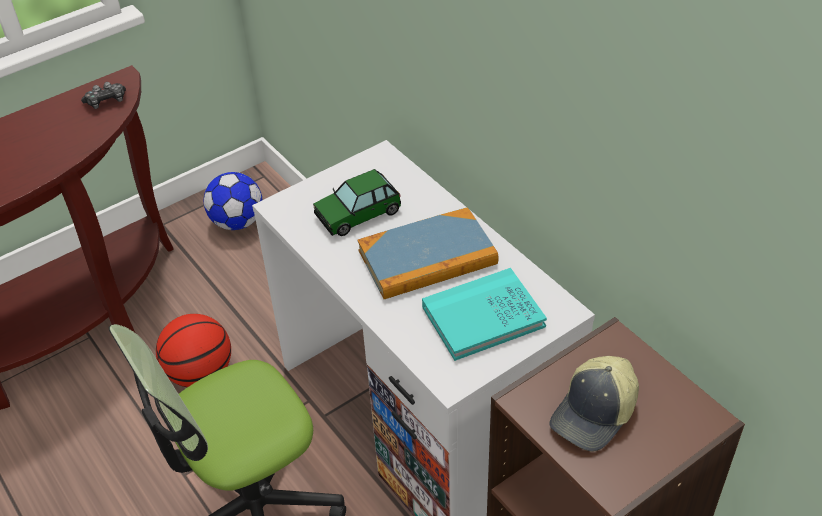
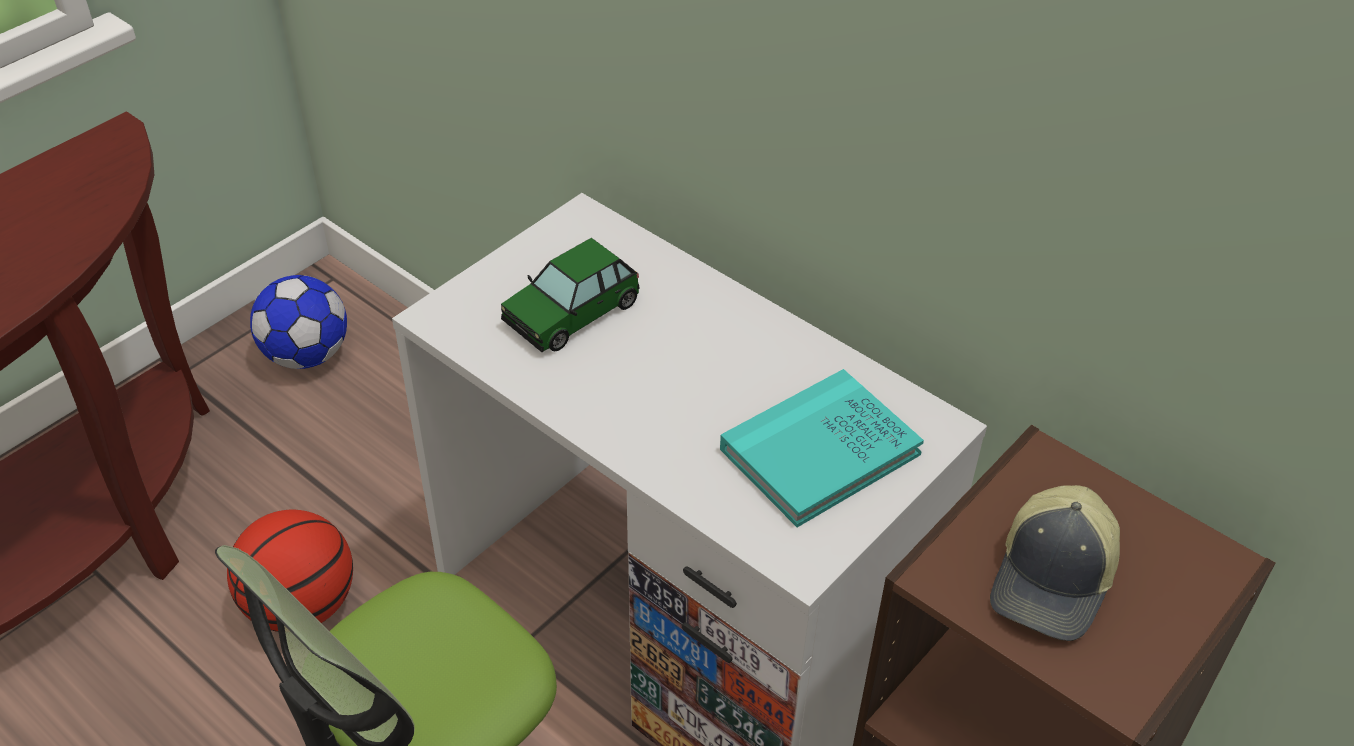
camera: 15 degrees left, 0 degrees up
game controller [81,82,126,109] -> none
book [358,207,498,299] -> none

